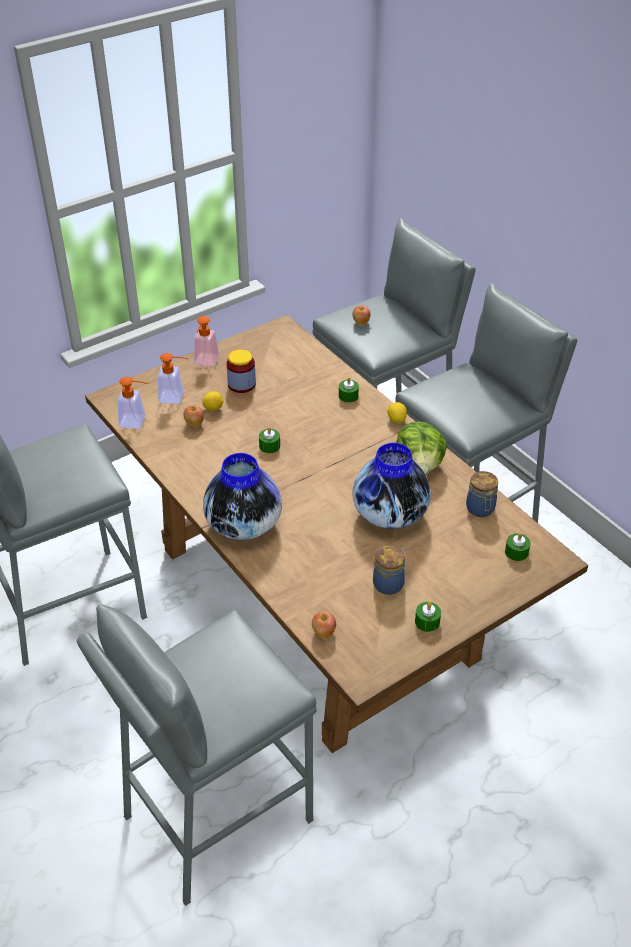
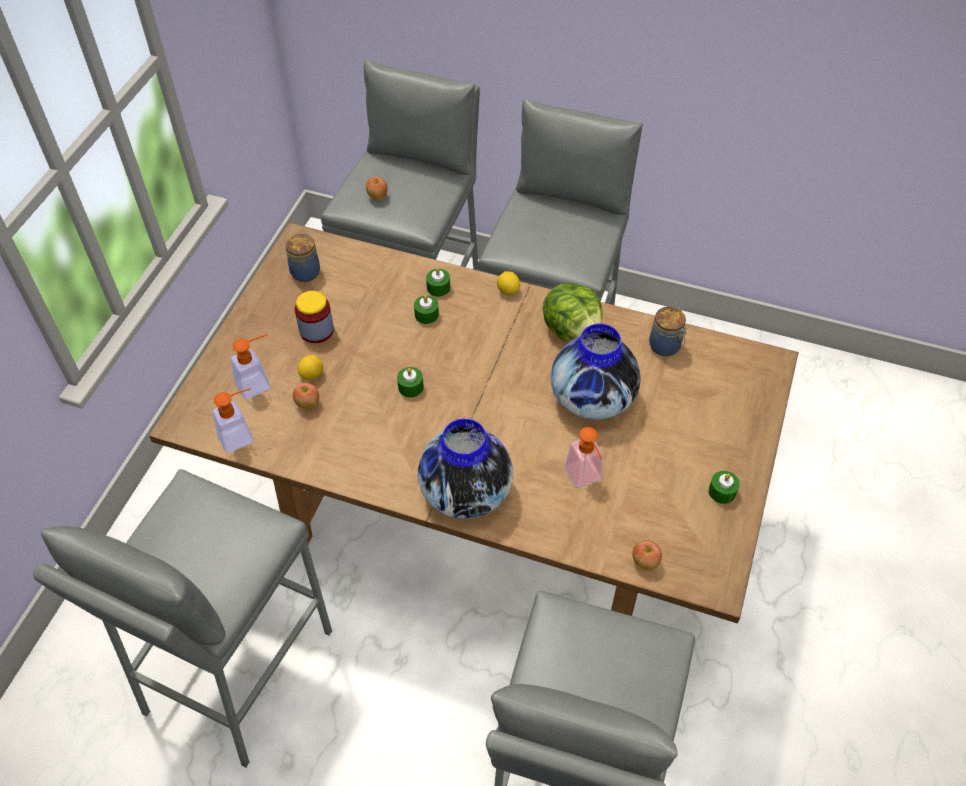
camera: 35 degrees left, 10 degrees up
soap dispenser [194,316,219,366] -> soap dispenser moved to [565,427,602,487]
jar [373,546,405,595] -> jar moved to [285,233,320,282]
green candle [505,533,531,561] -> green candle moved to [414,295,439,324]

